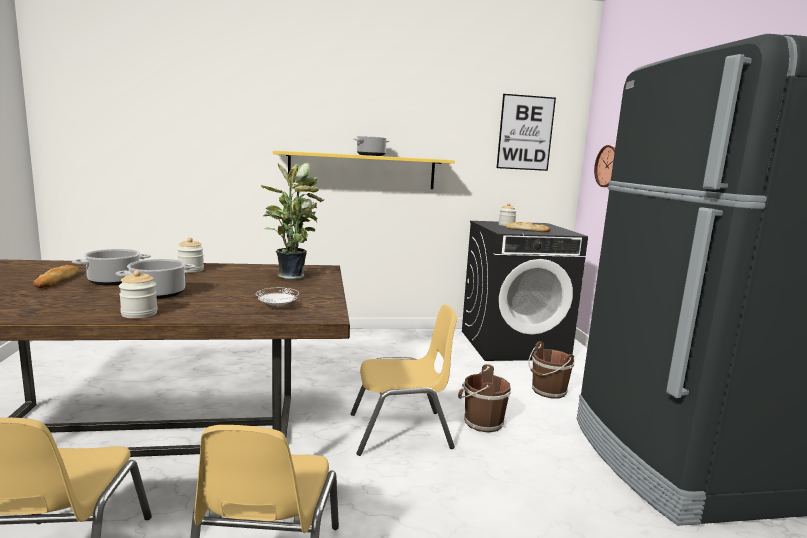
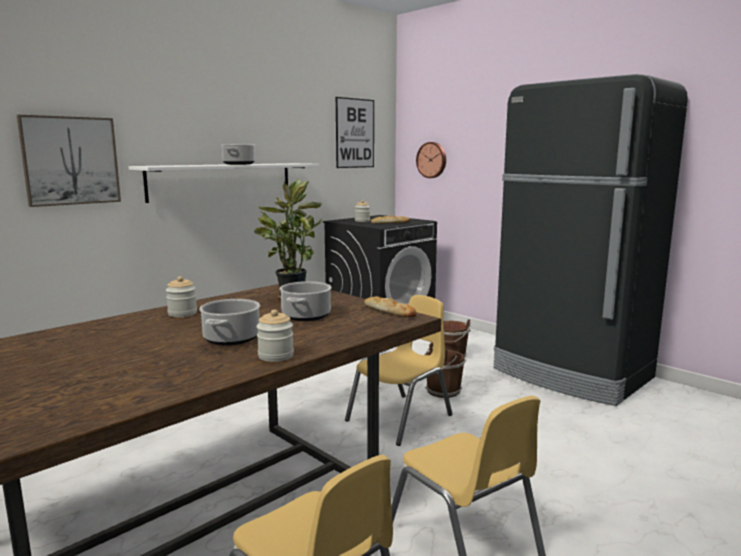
camera: 35 degrees left, 0 degrees up
bread [33,265,78,288] -> bread moved to [364,296,417,317]
cooking pot [72,249,151,286] -> cooking pot moved to [280,281,332,321]
white plate [256,288,299,307] -> none
yellow shelf [273,151,455,189] -> white shelf [129,163,319,203]
none -> picture [17,115,121,207]

